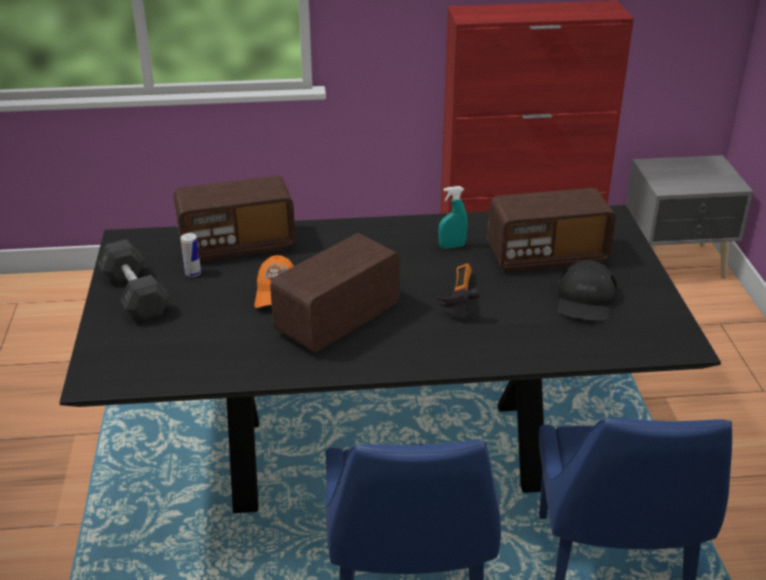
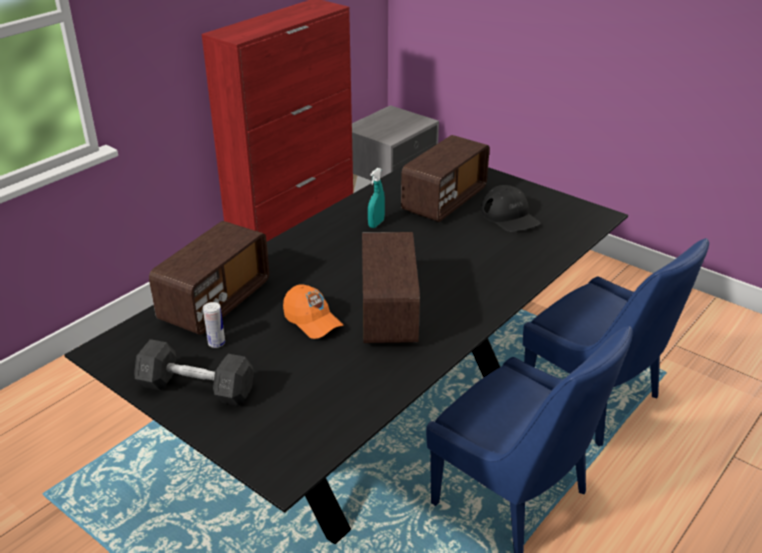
camera: 45 degrees left, 0 degrees up
hammer [437,263,480,308] -> none

